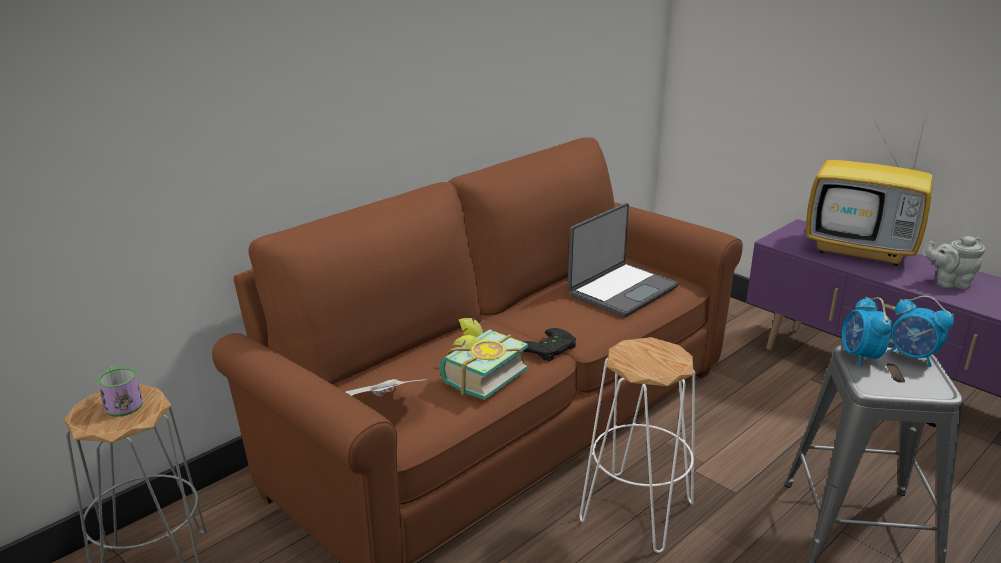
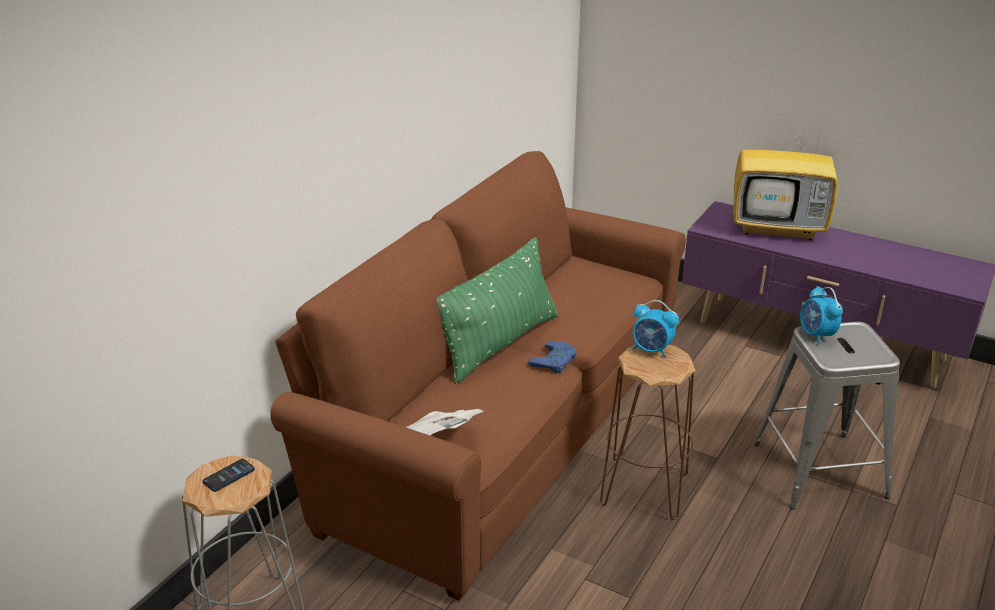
camera: 15 degrees left, 5 degrees up
mug [98,366,143,417] -> phone [203,459,255,492]
book [440,318,528,400] -> none
black game controller [523,328,576,362] -> blue game controller [528,341,576,374]
laptop [568,203,679,318] -> none
white stool [580,337,695,553] -> brown stool [600,345,696,520]
alarm clock [888,296,954,367] -> alarm clock moved to [633,300,679,358]
grey teapot [925,236,985,289] -> none
none -> green pillow [437,237,558,384]

